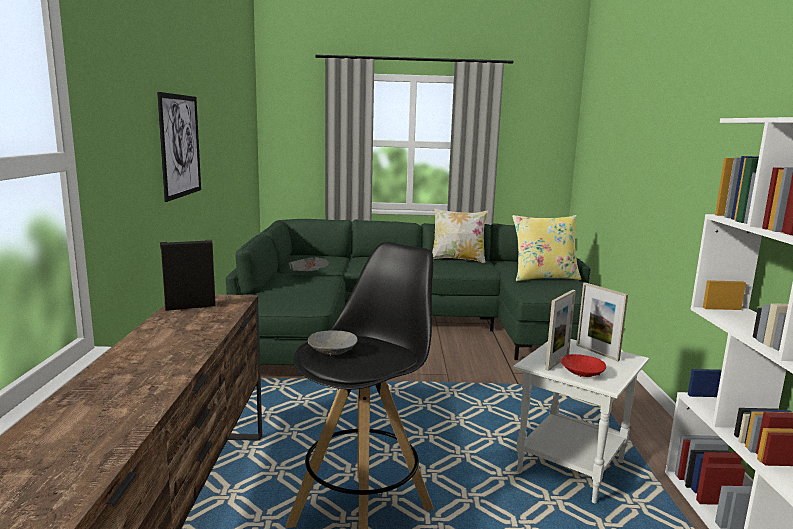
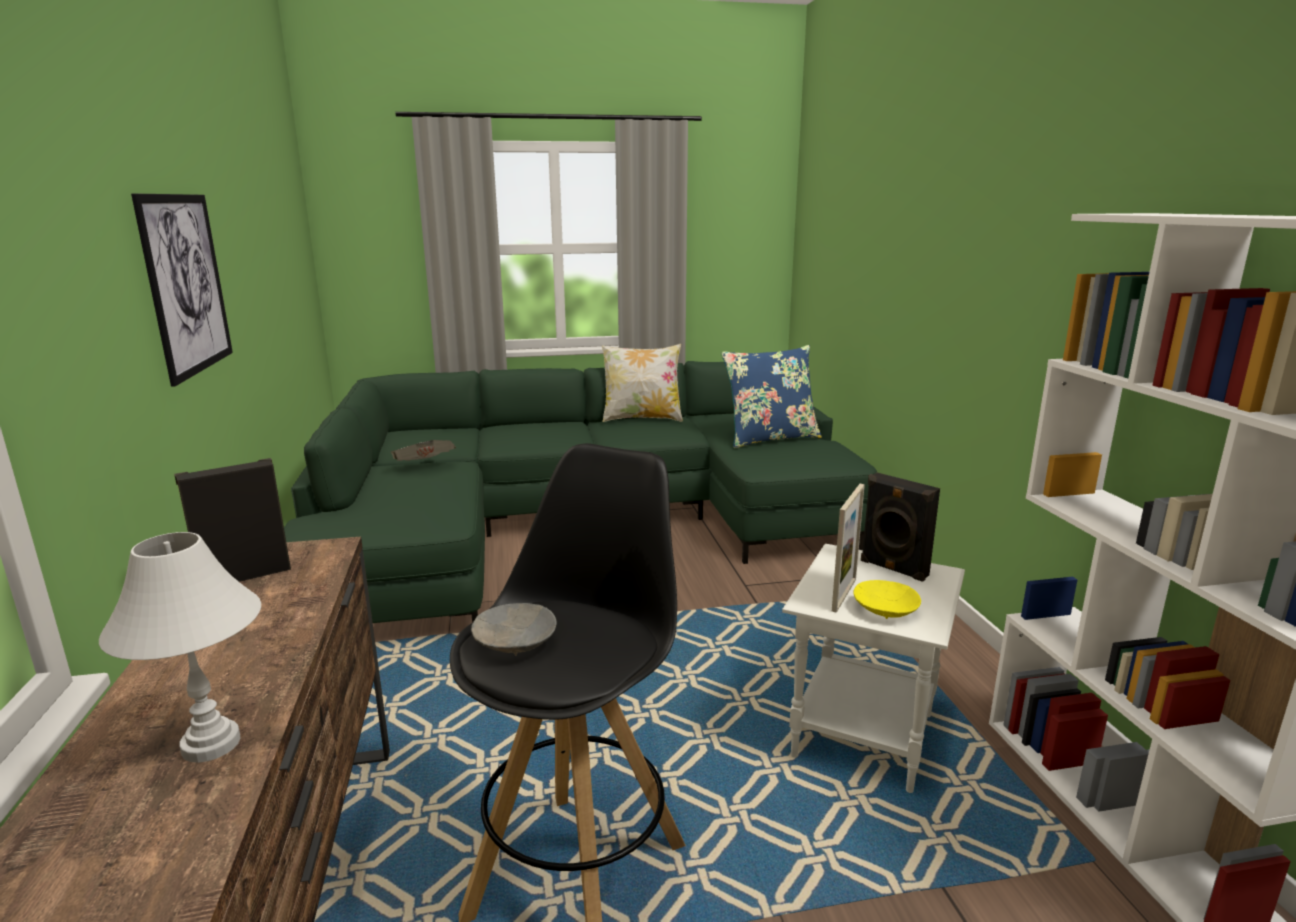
camera: 10 degrees left, 5 degrees up
yellow pillow [512,215,581,281] -> blue pillow [721,345,822,448]
red bowl [561,354,606,377] -> yellow bowl [853,580,921,619]
picture frame [577,282,628,361] -> black speaker [861,473,940,582]
none -> white table lamp [99,532,261,763]

